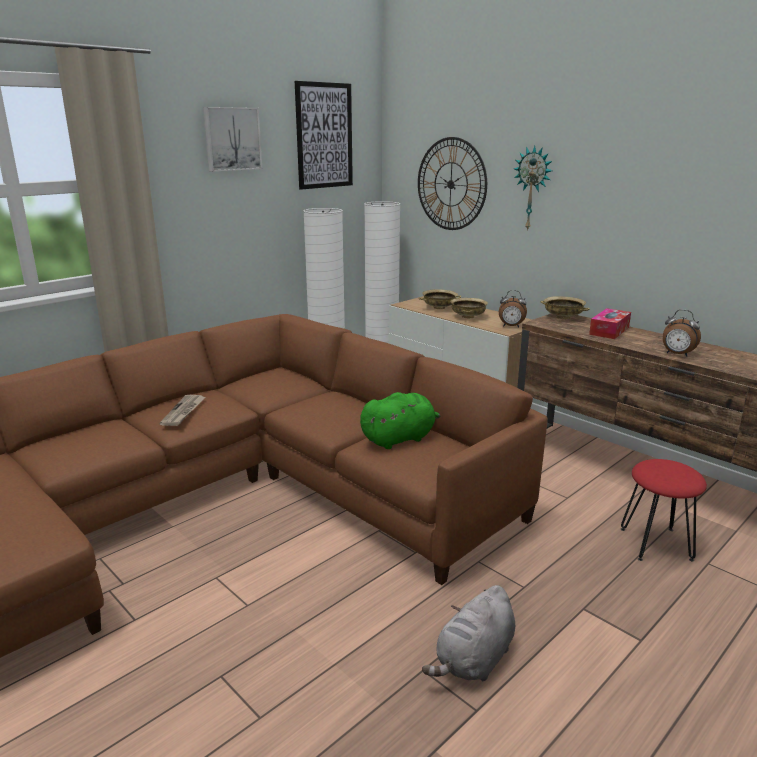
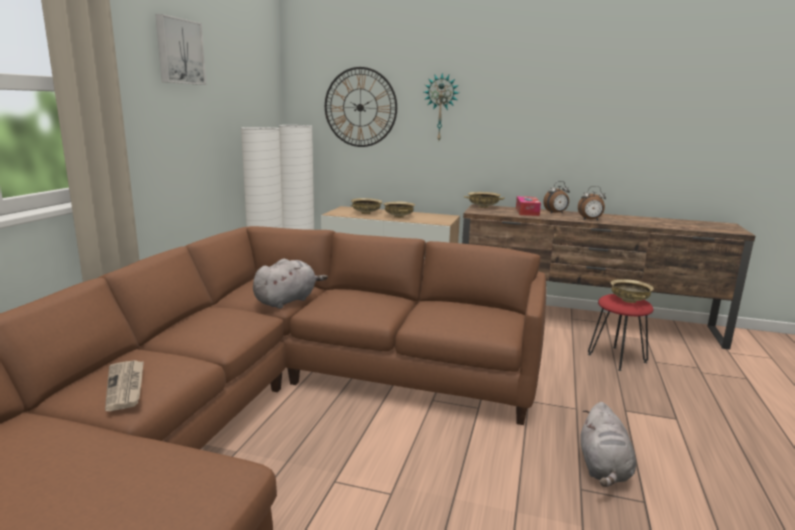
camera: 30 degrees left, 5 degrees down
newspaper [160,395,206,426] -> newspaper moved to [105,360,144,411]
picture [295,81,353,190] -> none
green plush toy [360,392,440,449] -> none
alarm clock [499,290,527,327] -> alarm clock moved to [543,181,570,213]
none -> grey plush toy [253,259,328,309]
none -> beige bowl [611,279,654,303]

